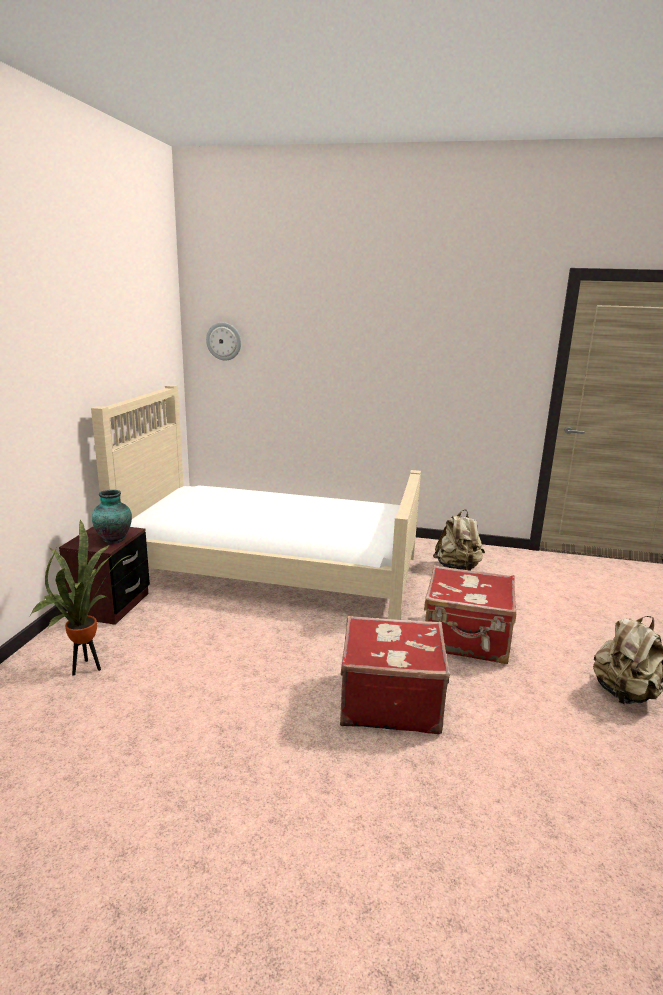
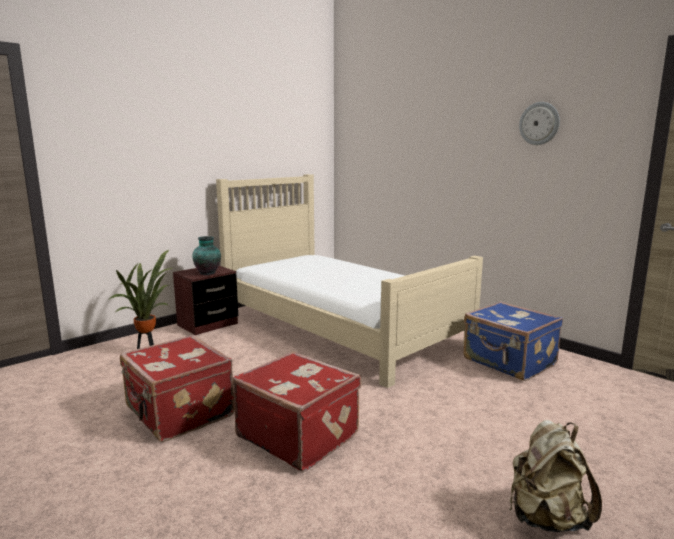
camera: 35 degrees right, 5 degrees down
wall clock [206,322,241,361] -> wall clock moved to [519,102,560,145]
red suitcase [424,565,516,664] -> red suitcase moved to [120,335,235,442]
beige backpack [433,509,485,571] -> blue suitcase [464,301,563,381]

